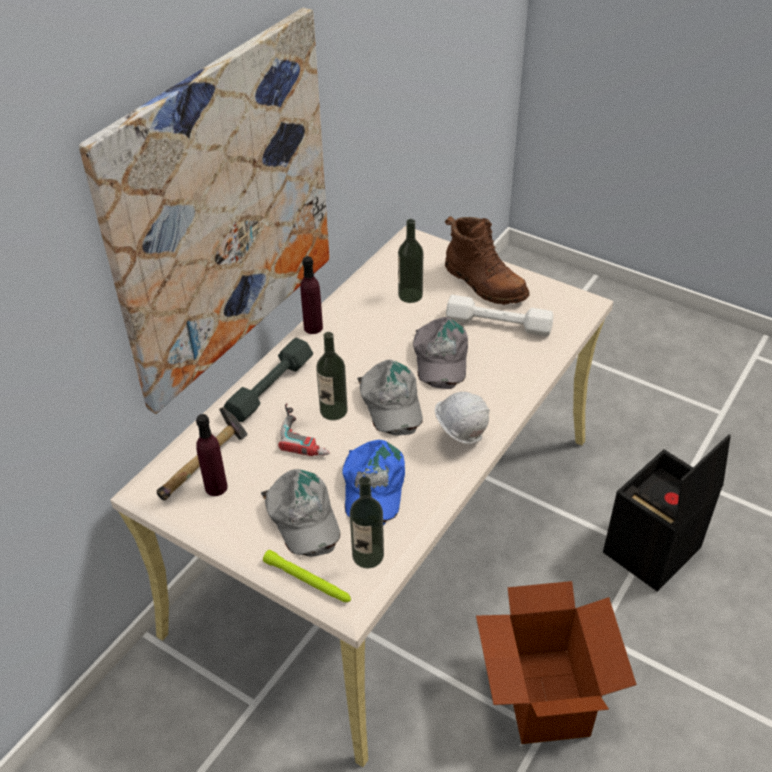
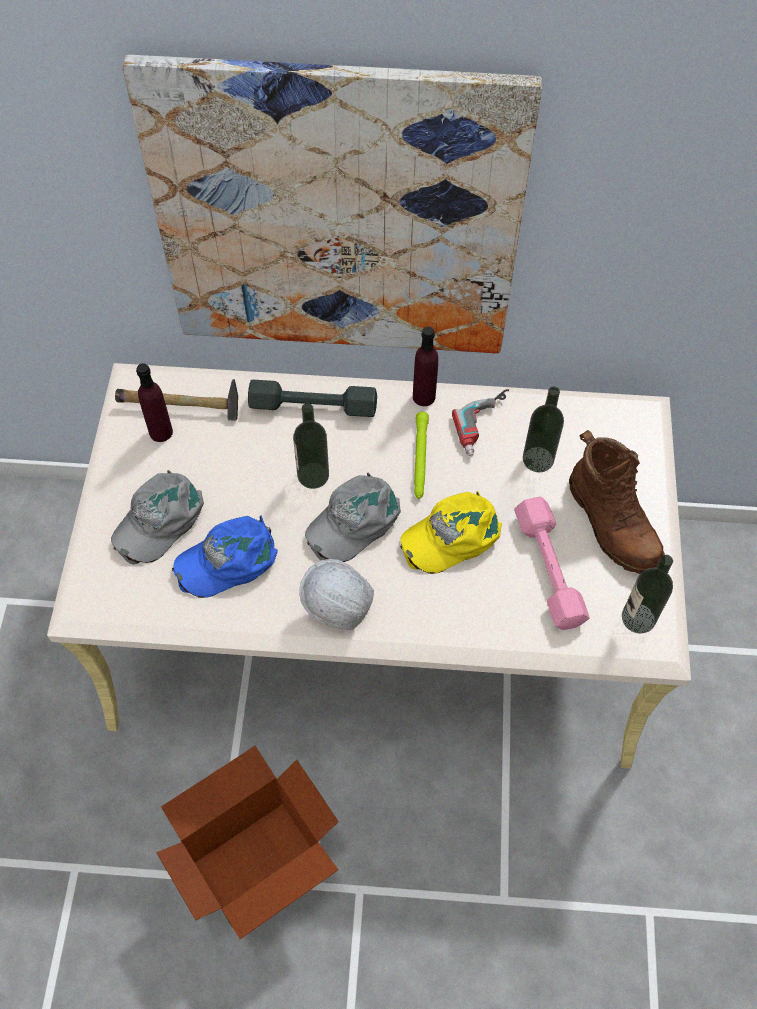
camera: 60 degrees right, 15 degrees up
green flashlight [263,550,351,602] -> green flashlight moved to [414,412,429,499]
power drill [278,403,330,456] -> power drill moved to [452,389,510,457]
bottle [350,476,384,568] -> bottle moved to [622,555,673,634]
grey cap [413,317,468,389] -> yellow cap [400,491,502,574]
brown boot [445,216,529,305] -> brown boot turned 45 degrees counterclockwise [569,430,665,574]
white dumbbell [446,295,553,336] -> pink dumbbell [514,497,590,630]
black storage box [603,434,731,592] -> none

